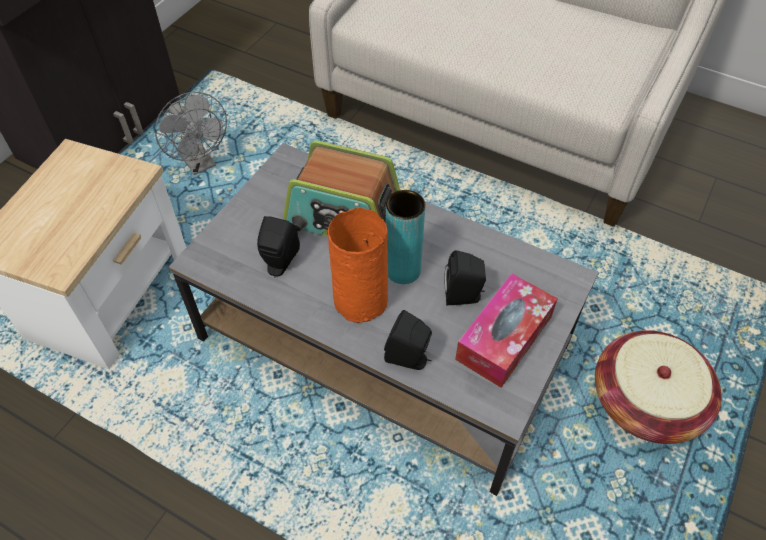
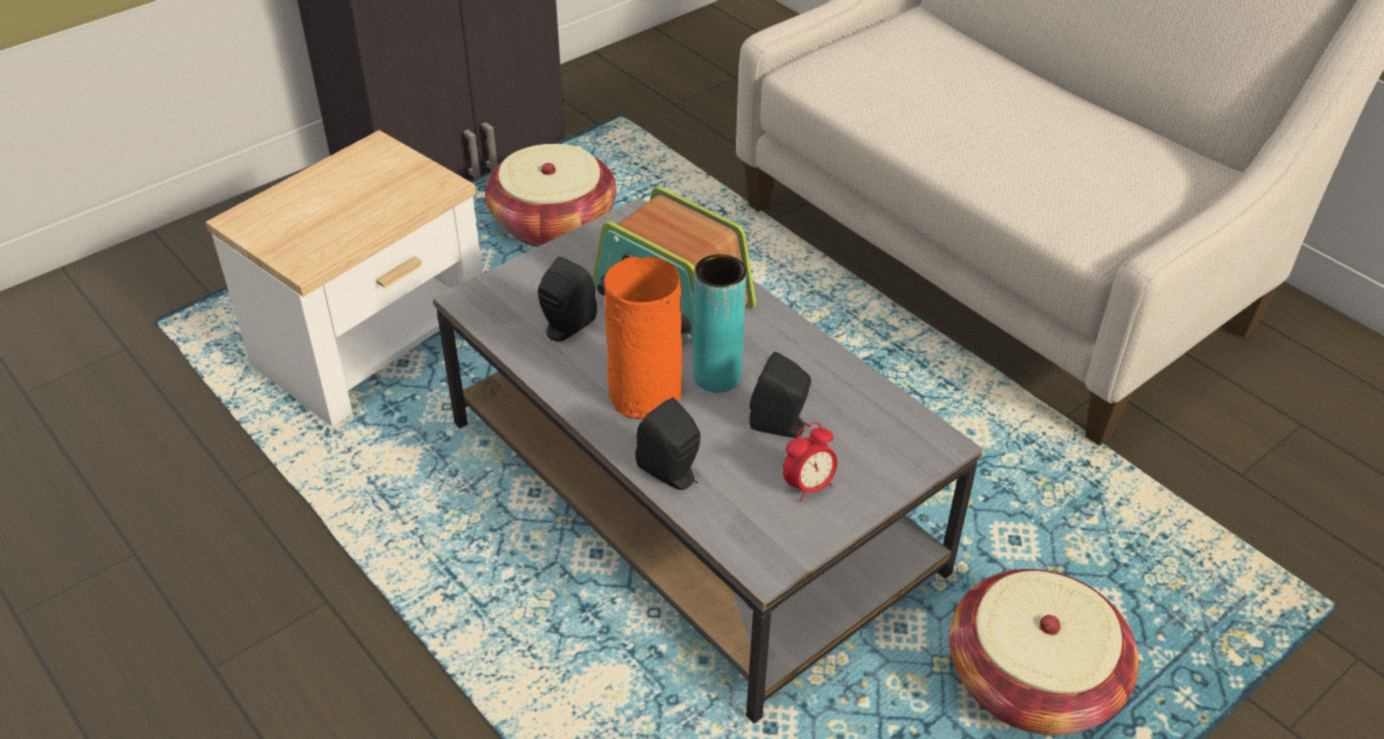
camera: 20 degrees right, 10 degrees down
grey fan [155,92,227,175] -> basket [485,144,616,247]
tissue box [455,273,558,388] -> alarm clock [783,422,837,502]

